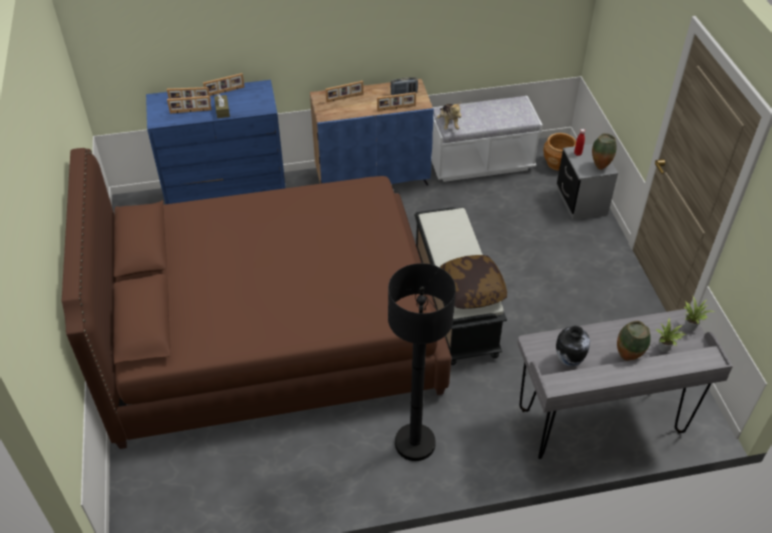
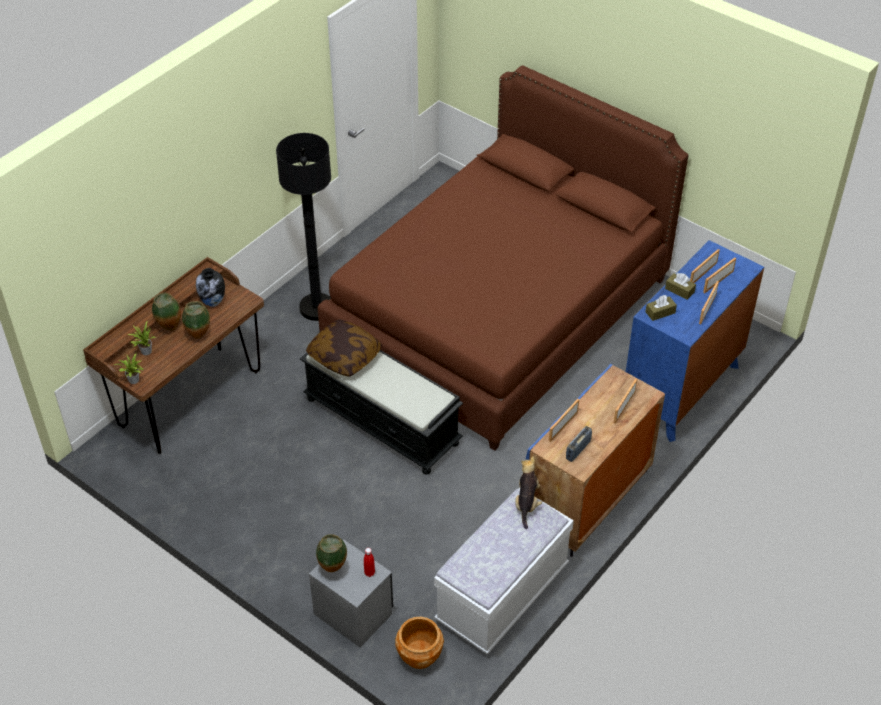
camera: 140 degrees right, 0 degrees up
plush toy [437,102,461,130] -> plush toy turned 60 degrees clockwise [515,456,542,529]
grey desk [517,309,733,459] -> brown desk [83,257,264,454]
none -> vase [182,301,210,339]
none -> brown tissue box [645,295,677,321]

